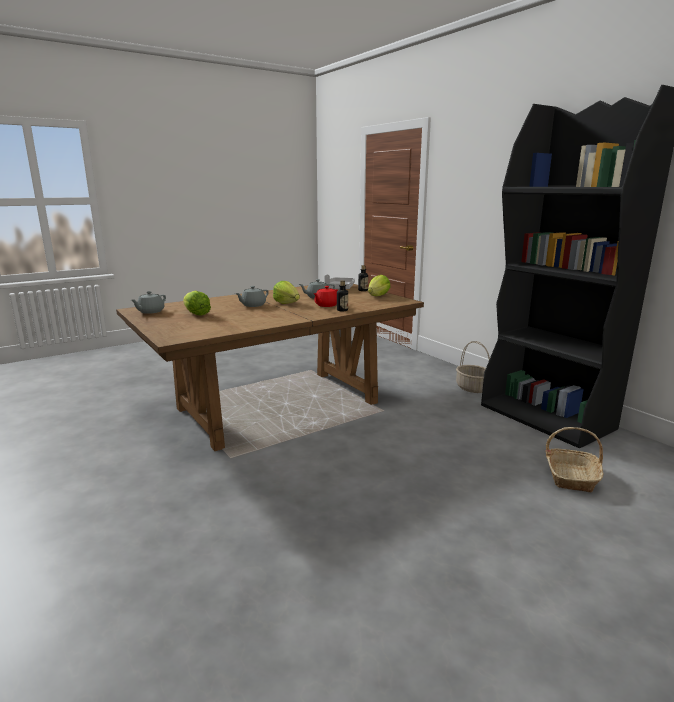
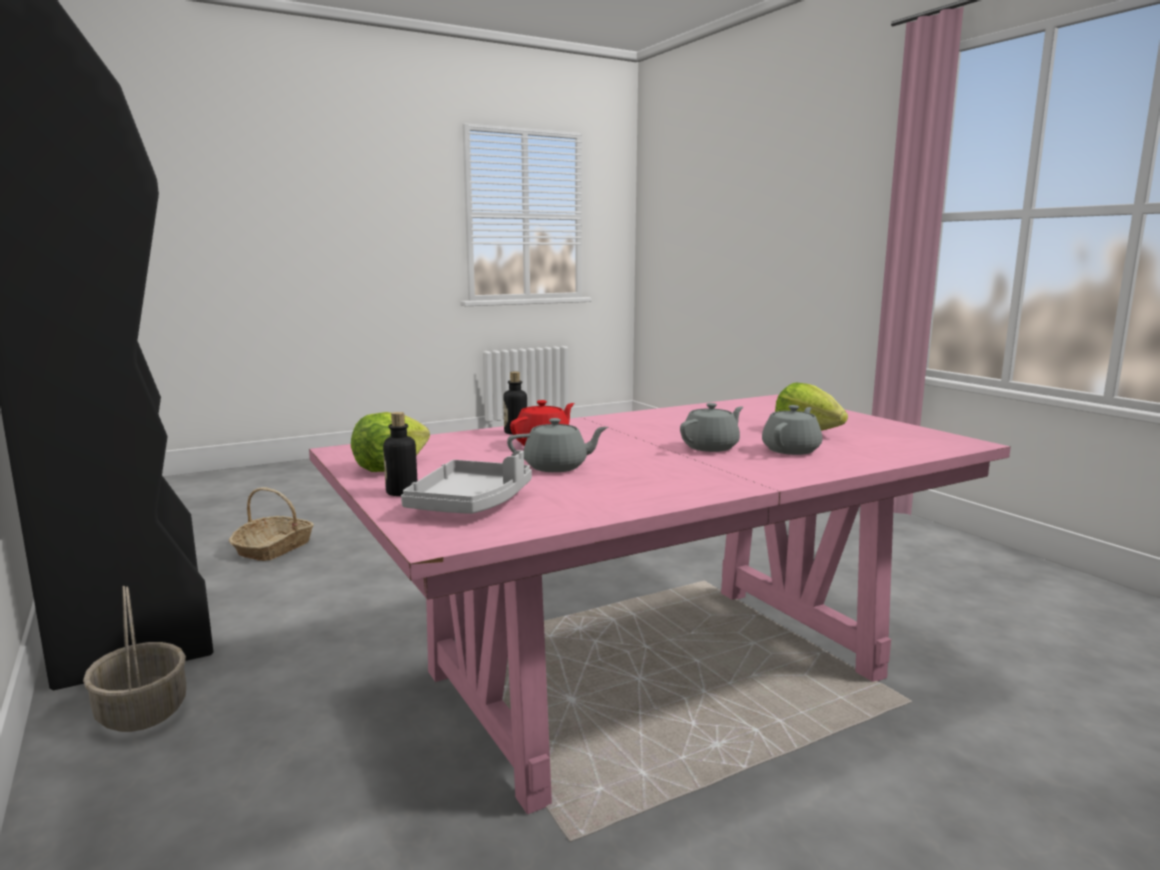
camera: 175 degrees left, 5 degrees down
brown dining table [116,284,424,451] -> pink dining table [309,394,1011,814]
grey teapot [131,291,166,314] -> grey teapot moved to [762,405,822,455]
lettuce [273,281,300,304] -> none

